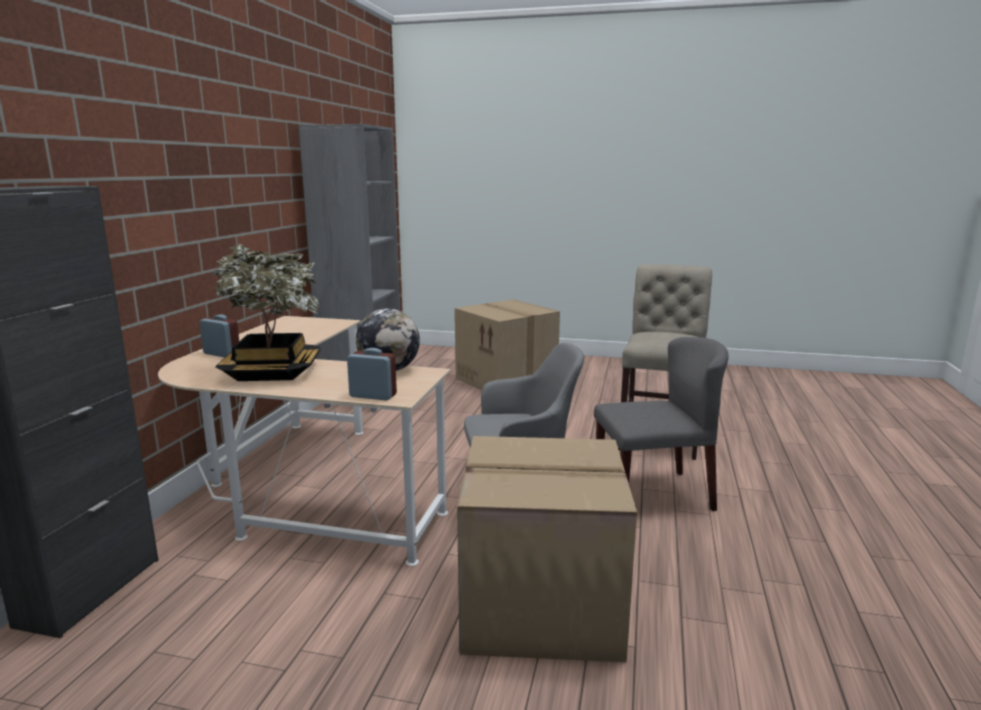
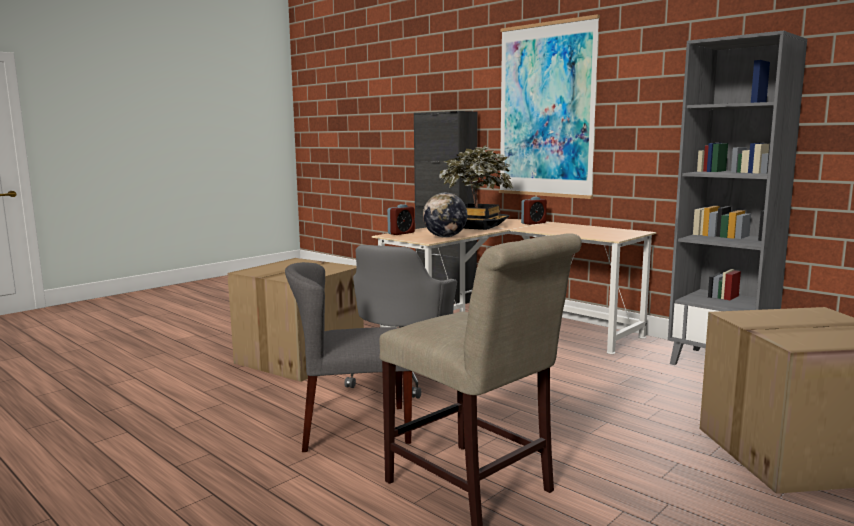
camera: 120 degrees right, 5 degrees down
grey chair [594,337,729,511] -> grey chair turned 60 degrees clockwise [285,262,412,452]
none -> picture [499,14,600,199]

